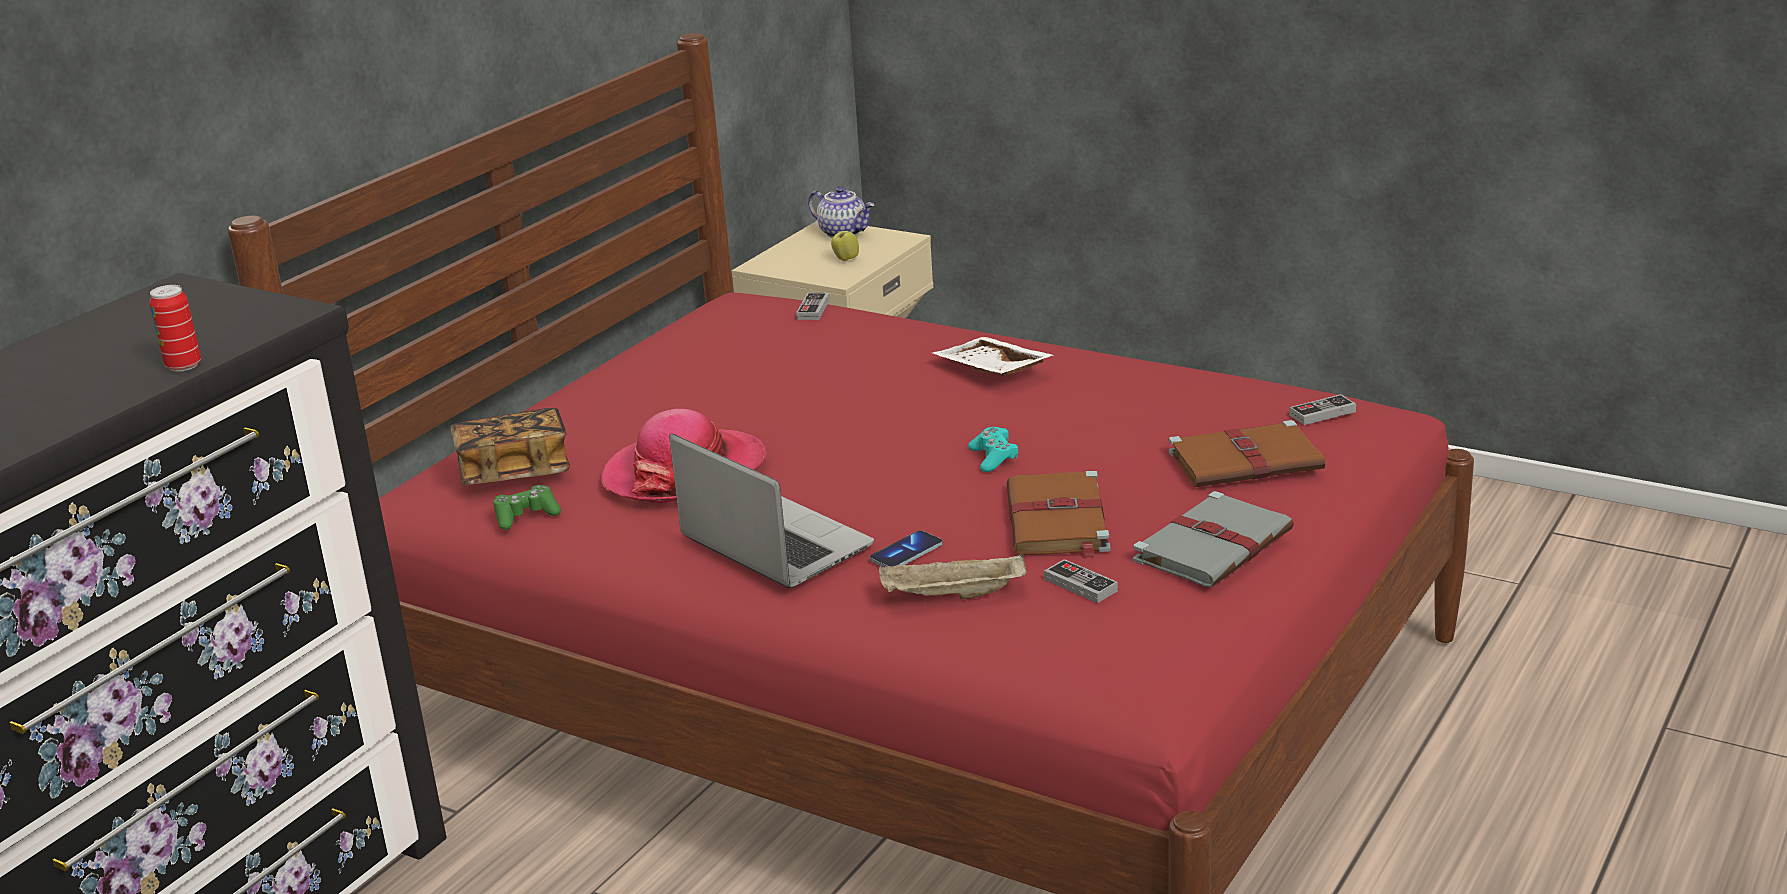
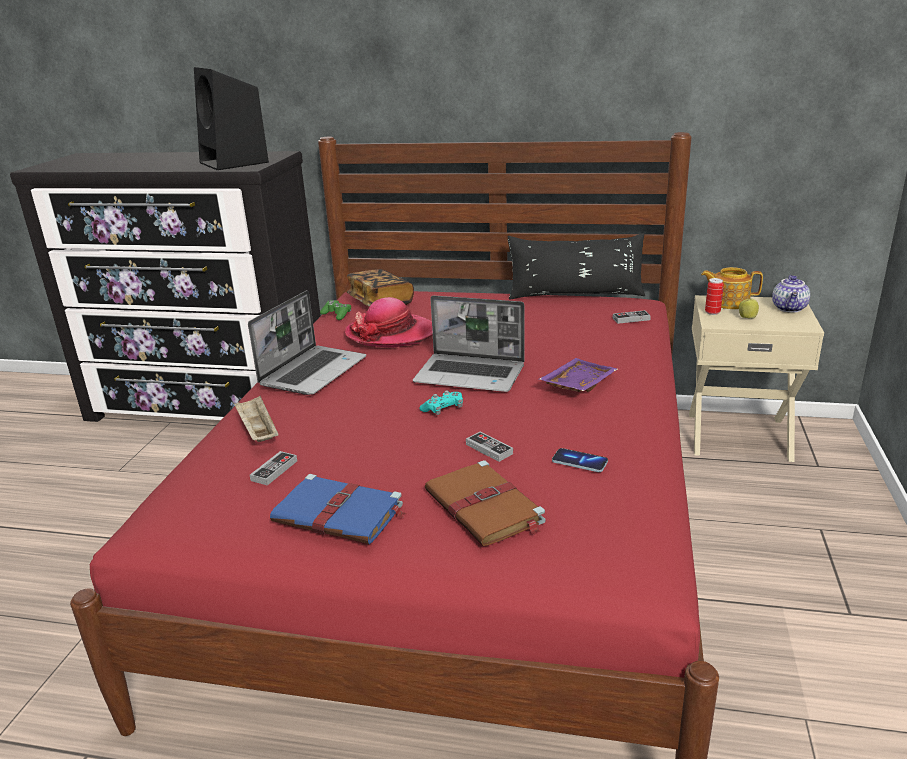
camera: 70 degrees right, 0 degrees up
can [149,285,201,372] -> can moved to [705,278,724,315]
phone [870,531,943,567] -> phone moved to [552,448,608,472]
white tray [933,337,1054,376] -> purple tray [539,358,618,392]
brown book [1007,471,1111,559] -> none
grey book [1133,491,1294,587] -> blue book [270,474,407,544]
game controller [1289,394,1356,425] -> game controller moved to [466,432,513,462]
none -> black speaker [194,67,269,170]
none -> laptop [413,295,525,392]
none -> black pillow [508,233,645,299]
none -> teapot [701,267,763,309]

